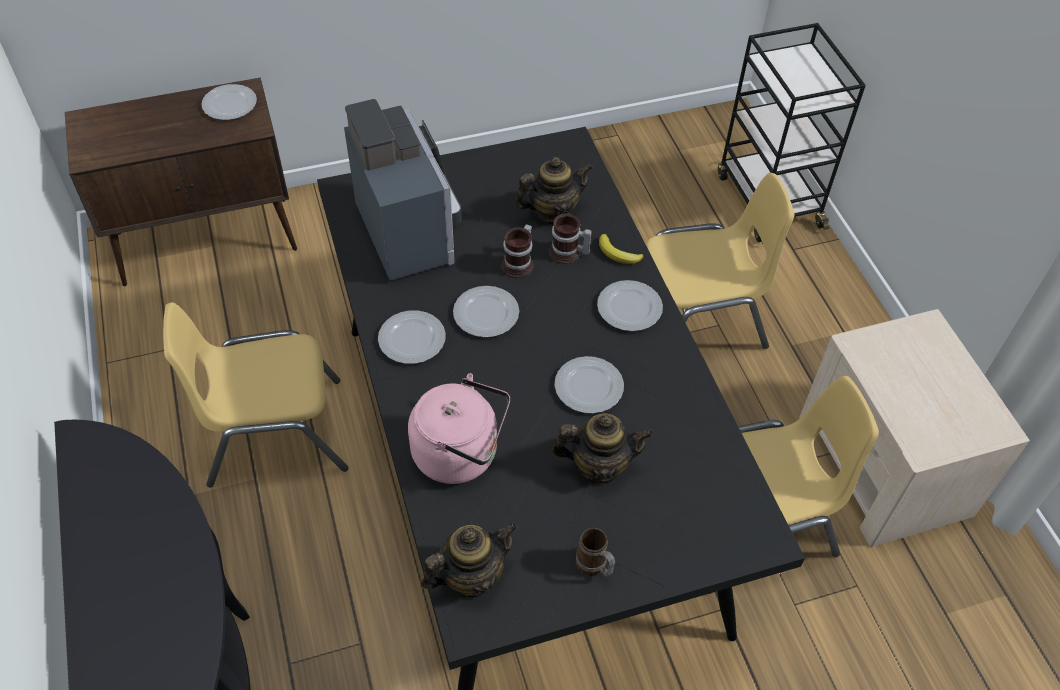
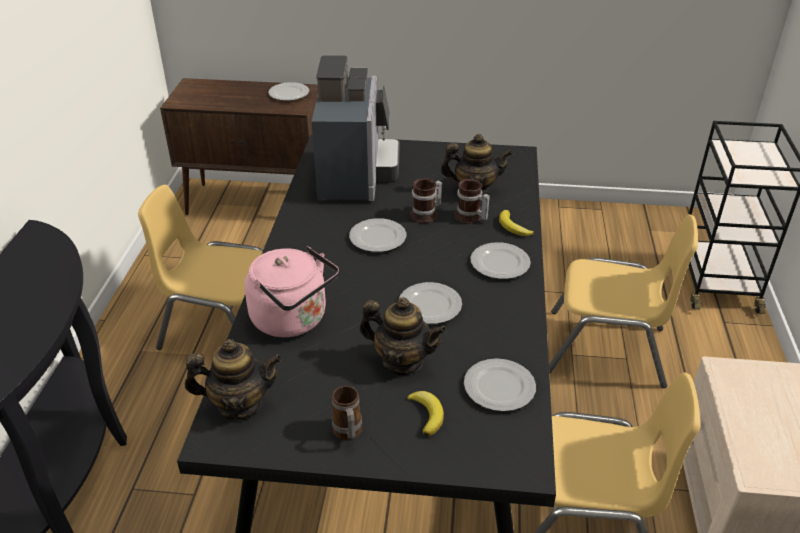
camera: 25 degrees right, 15 degrees down
plate [378,310,446,364] -> plate moved to [464,359,536,411]
none -> banana [407,391,444,436]

